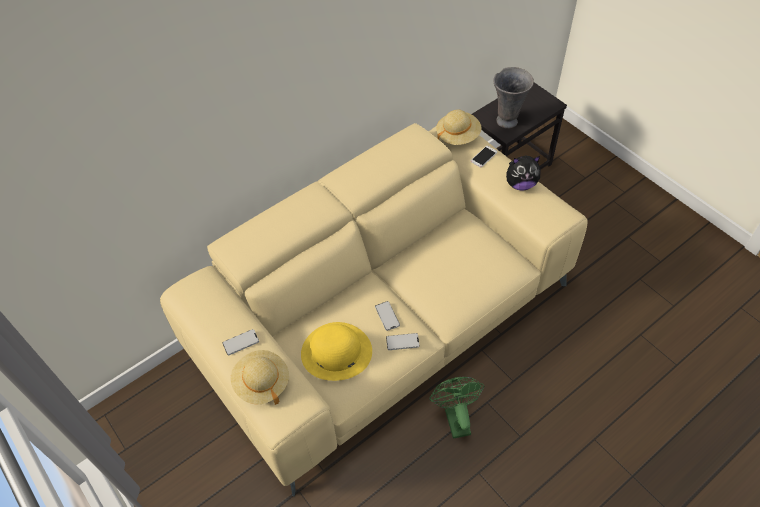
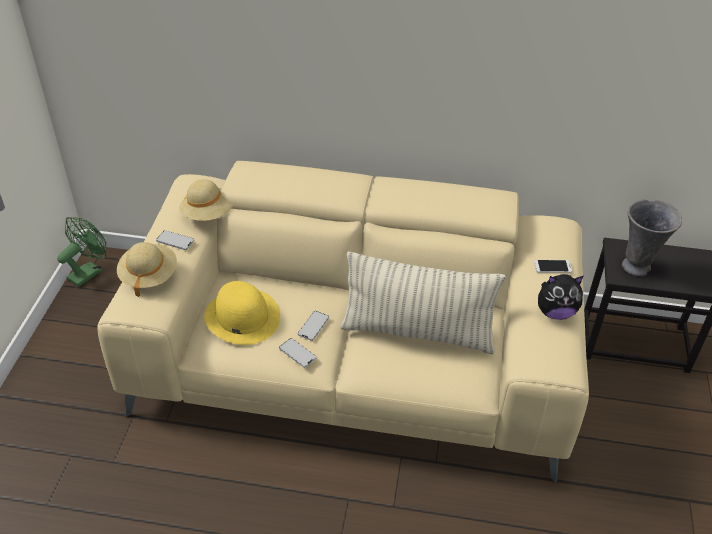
camera: 45 degrees right, 10 degrees down
green fan [429,377,484,439] -> green fan moved to [57,217,106,287]
beige hat [436,110,482,145] -> beige hat moved to [180,179,233,221]
plush toy [506,156,540,191] -> plush toy turned 45 degrees counterclockwise [538,274,583,320]
none -> pillow [340,252,506,354]

